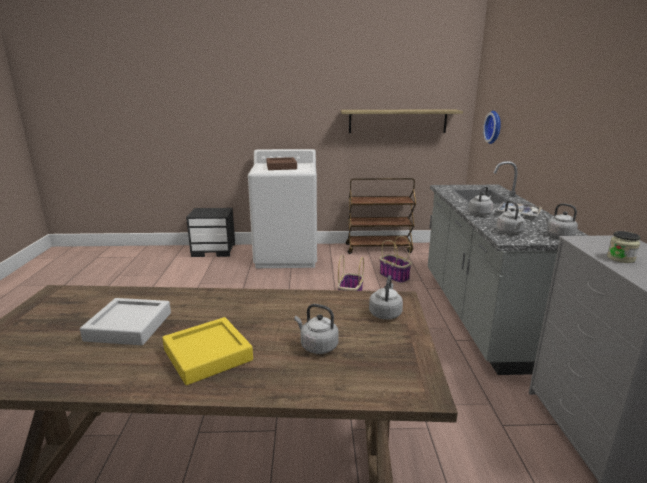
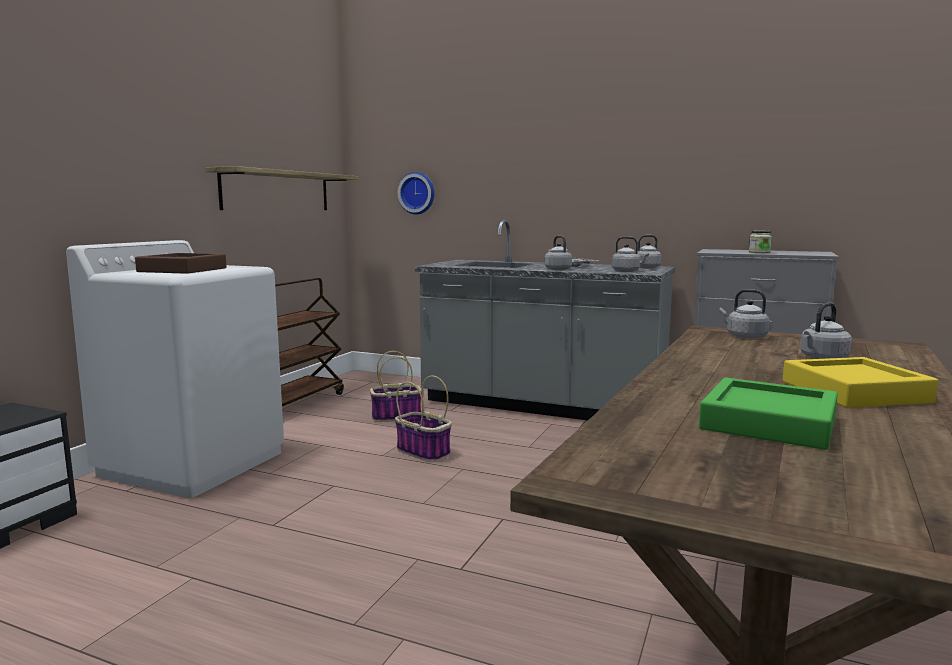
camera: 65 degrees left, 10 degrees down
grey tray [80,298,171,345] -> green tray [699,378,838,450]

